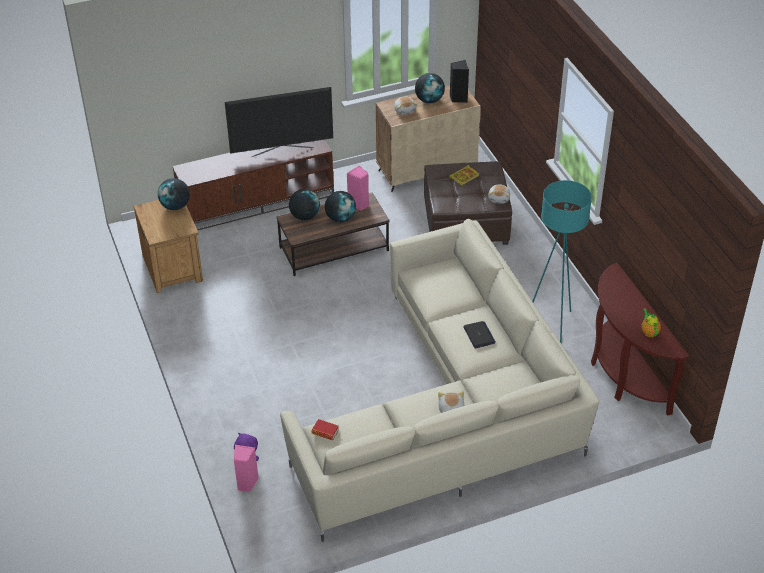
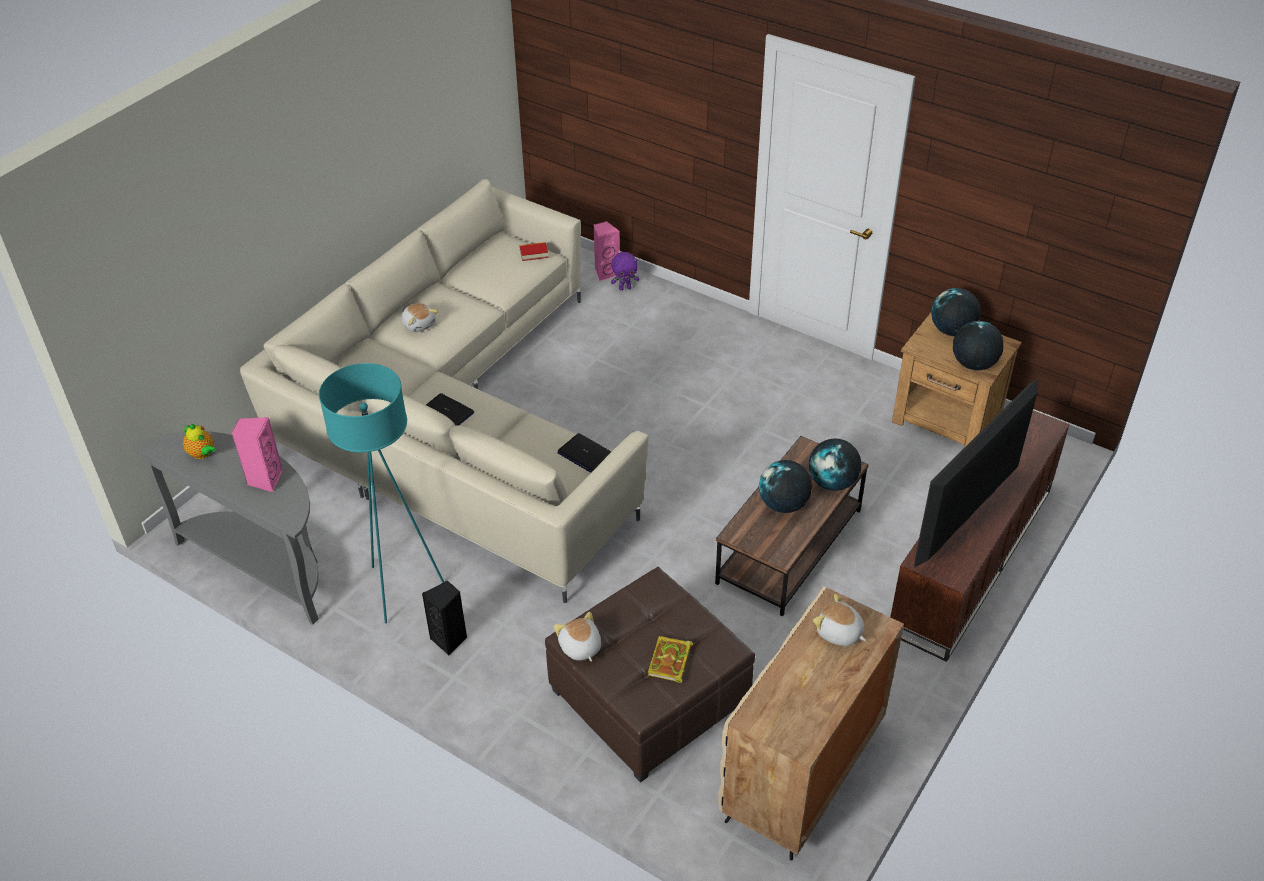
camera: 145 degrees right, 0 degrees up
pink speaker [347,165,369,211] -> pink speaker moved to [231,417,283,492]
globe [415,73,445,103] -> globe moved to [931,288,981,336]
black speaker [450,60,469,103] -> black speaker moved to [422,581,467,656]
brown console table [591,263,689,416] -> grey console table [136,431,319,625]
none -> laptop [557,433,611,473]

